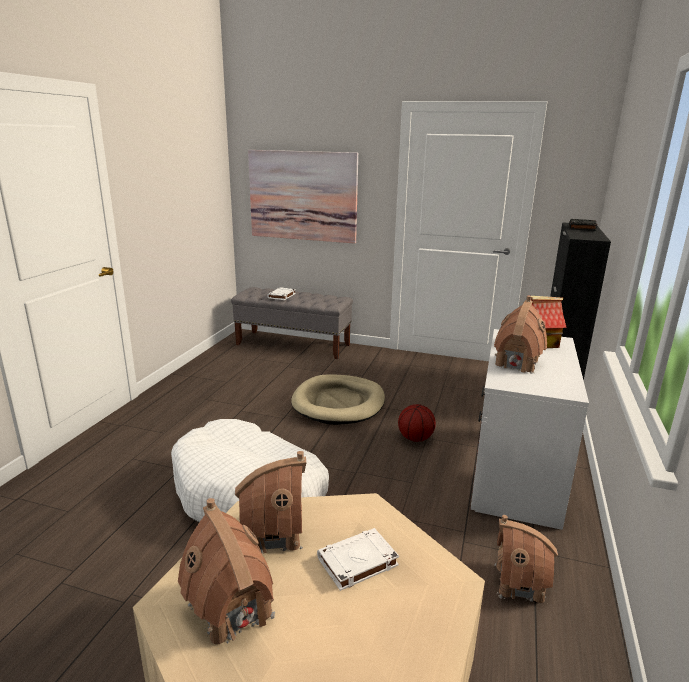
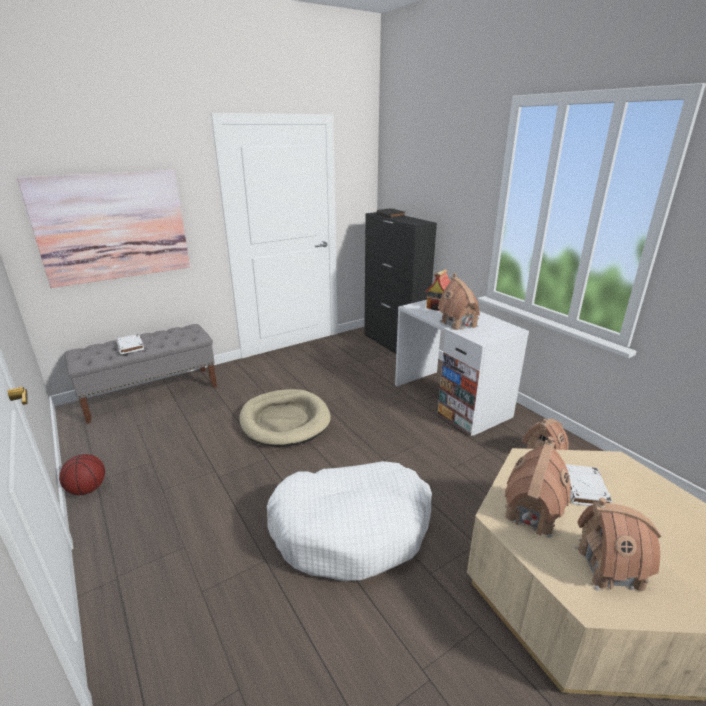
camera: 50 degrees left, 5 degrees up
basketball [398,404,436,442] -> basketball moved to [59,454,105,495]

